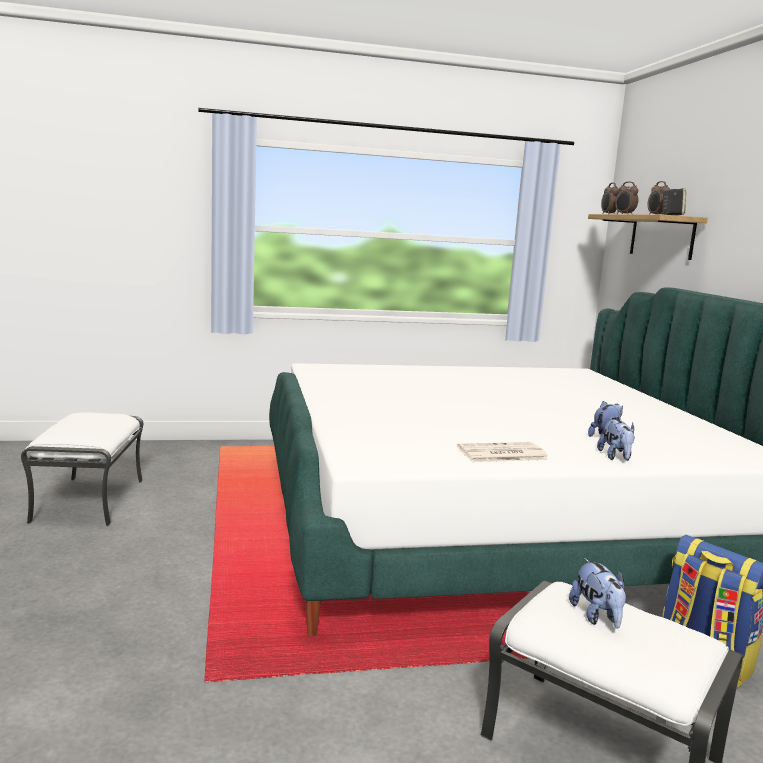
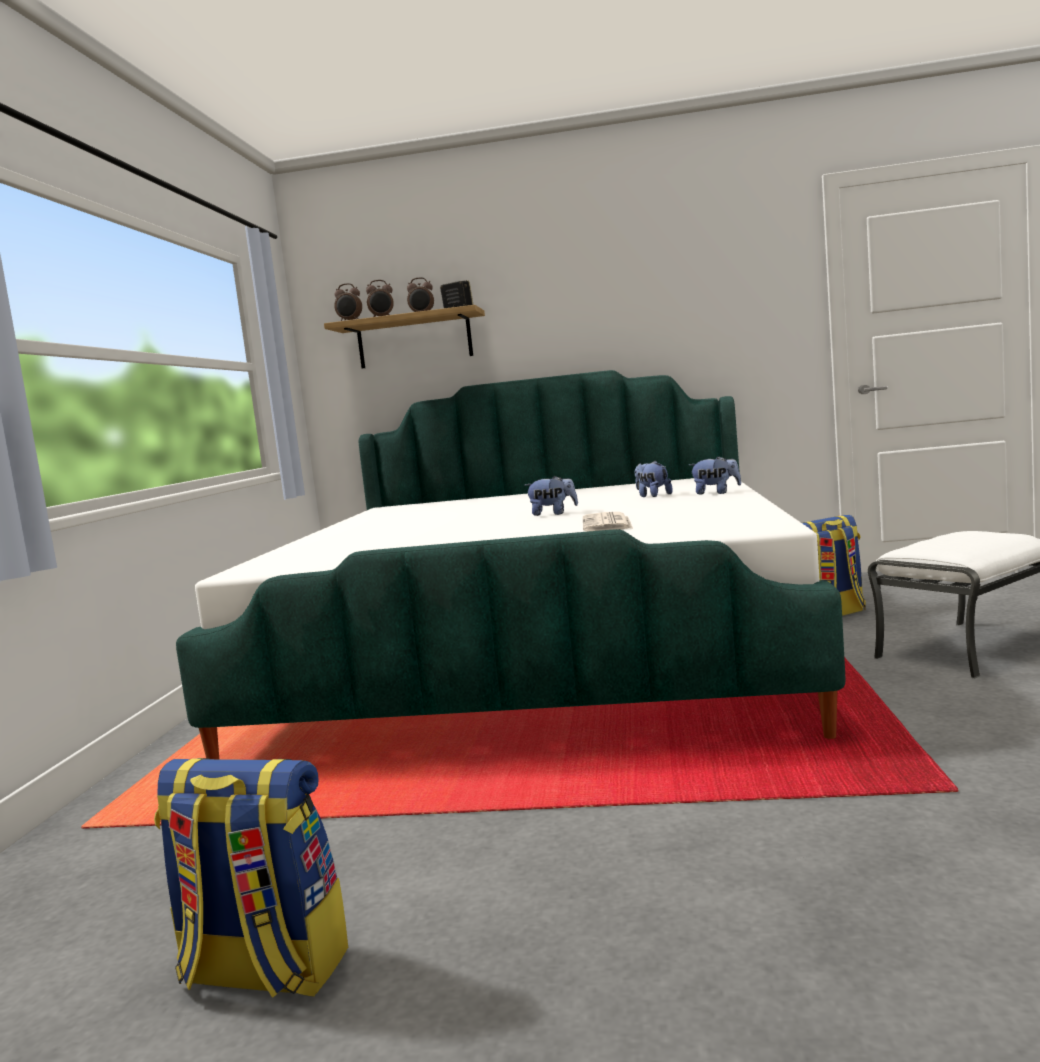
camera: 70 degrees left, 5 degrees down
white ottoman [21,412,143,526] -> backpack [154,758,348,998]
newspaper [457,442,549,462] -> newspaper moved to [583,512,633,532]
plush toy [569,558,626,628] -> plush toy moved to [524,476,578,516]

